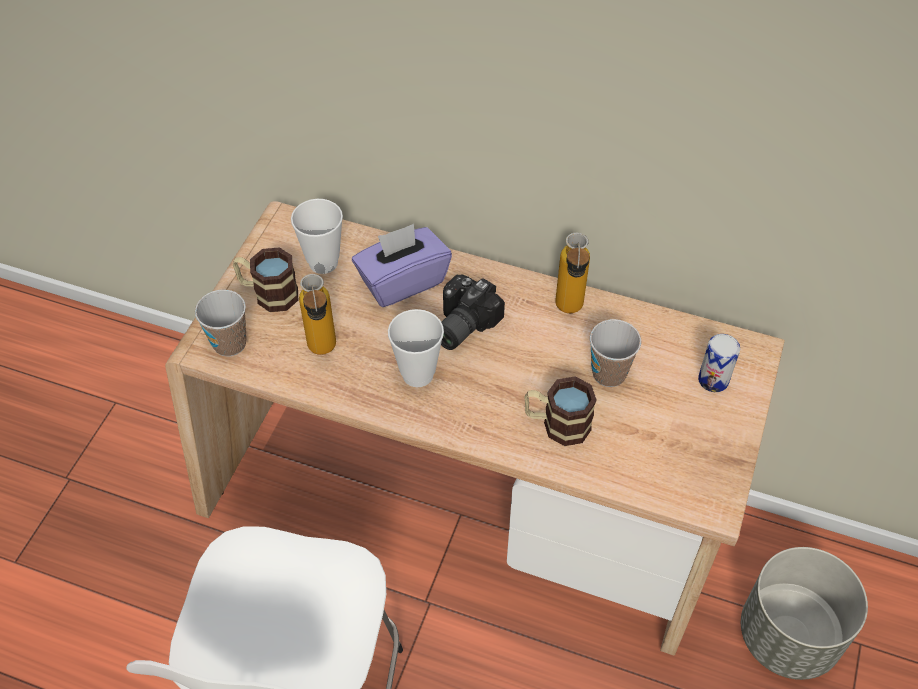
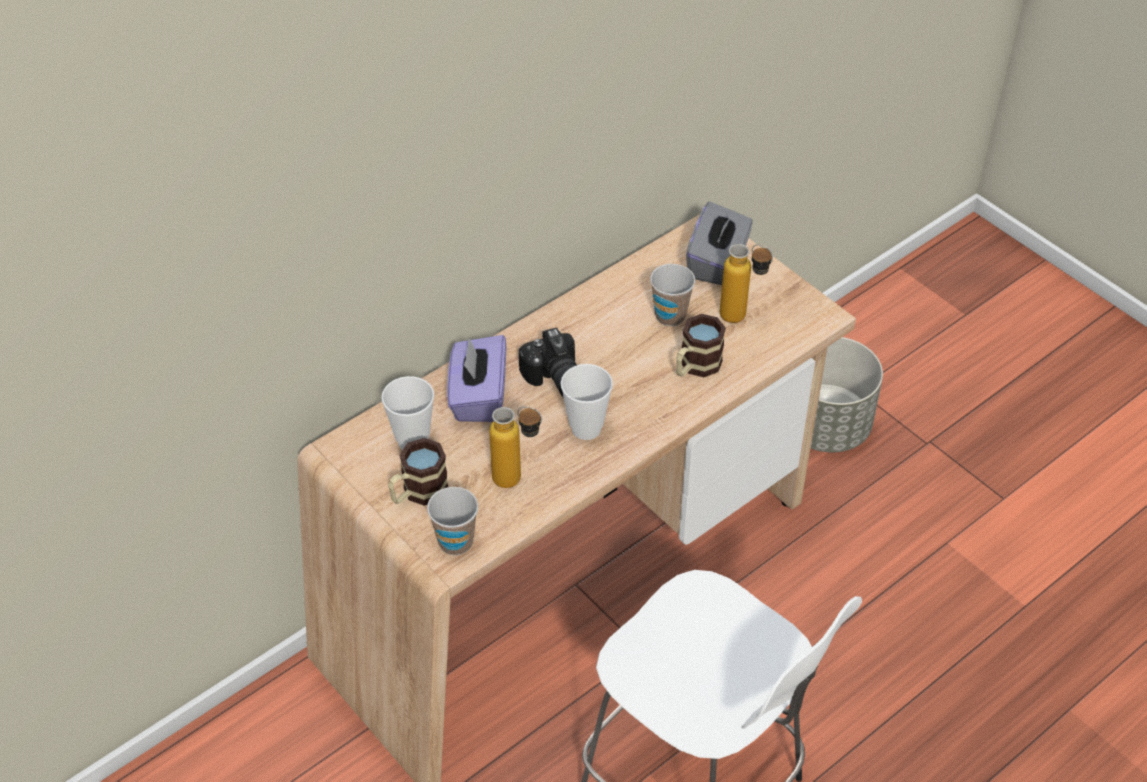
camera: 60 degrees left, 5 degrees down
bottle [555,233,590,313] -> bottle moved to [720,244,773,323]
can [698,334,740,392] -> grey tissue box [686,202,753,285]

